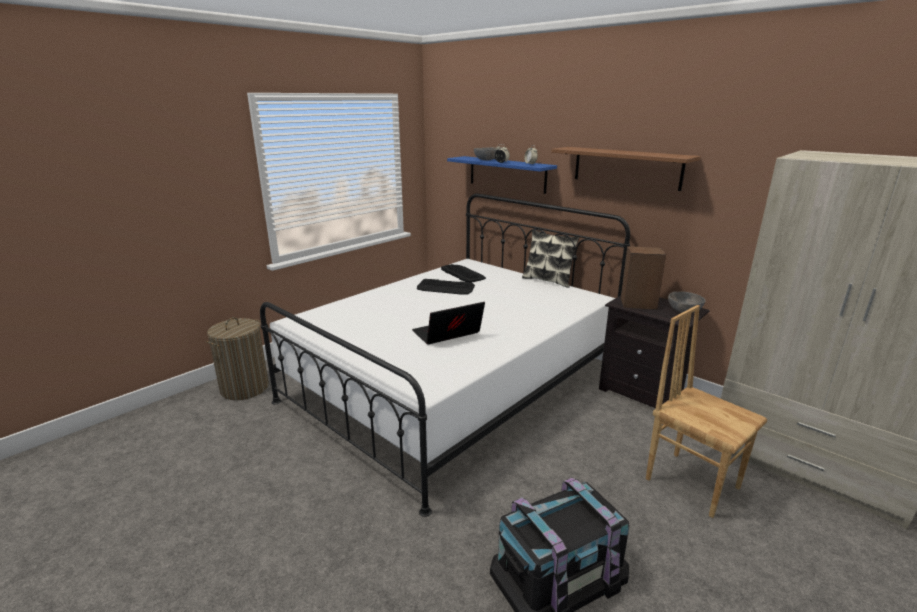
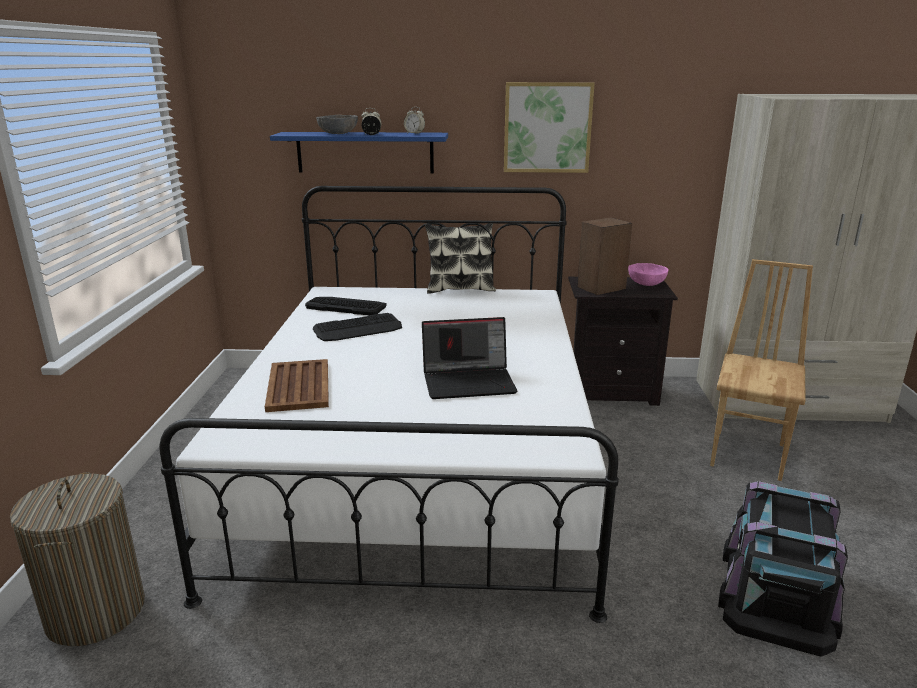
camera: 40 degrees left, 0 degrees up
laptop [412,302,485,344] -> laptop turned 120 degrees counterclockwise [422,317,517,399]
brown shelf [551,147,701,191] -> picture [504,82,595,173]
brown chair [646,305,767,518] -> brown chair turned 105 degrees clockwise [710,259,813,481]
grey bowl [668,292,706,313] -> pink bowl [628,263,668,286]
none -> brown tray [265,359,329,412]

